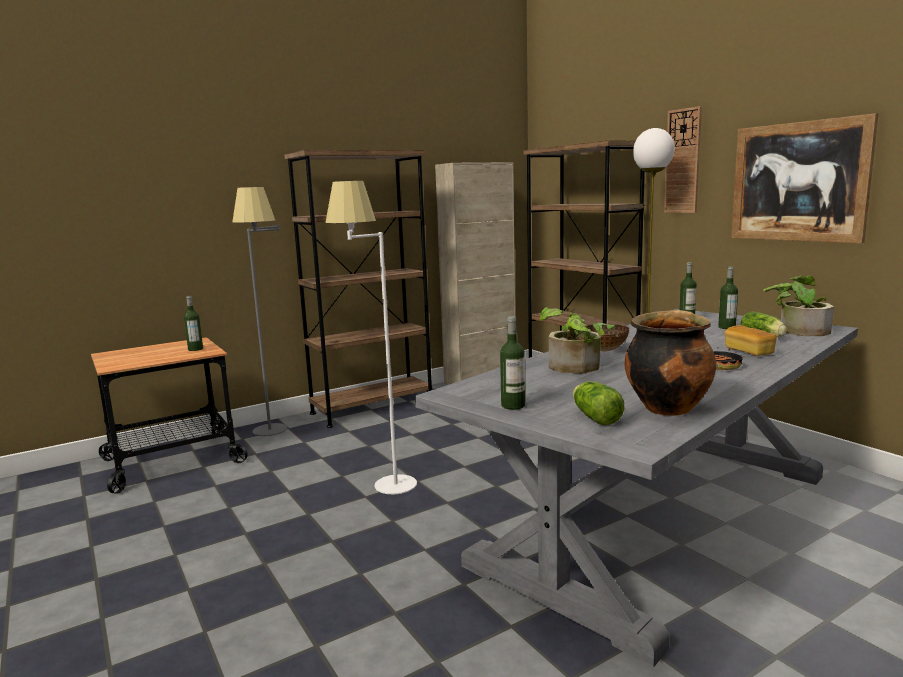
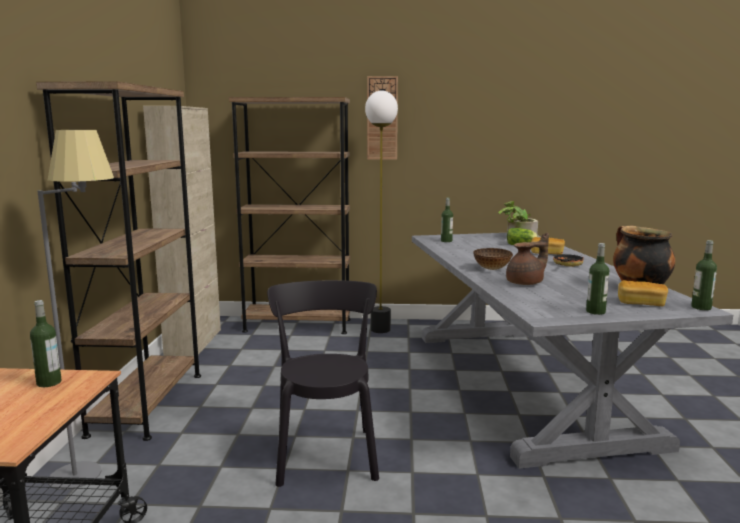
camera: 55 degrees left, 0 degrees up
white floor lamp [326,181,417,495] -> black chair [267,280,379,487]
potted plant [540,307,615,374] -> brown teapot [506,232,549,285]
lettuce [573,381,624,425] -> bread [618,280,668,306]
bottle [718,266,738,329] -> bottle moved to [691,240,717,310]
picture [731,113,878,244] -> none

